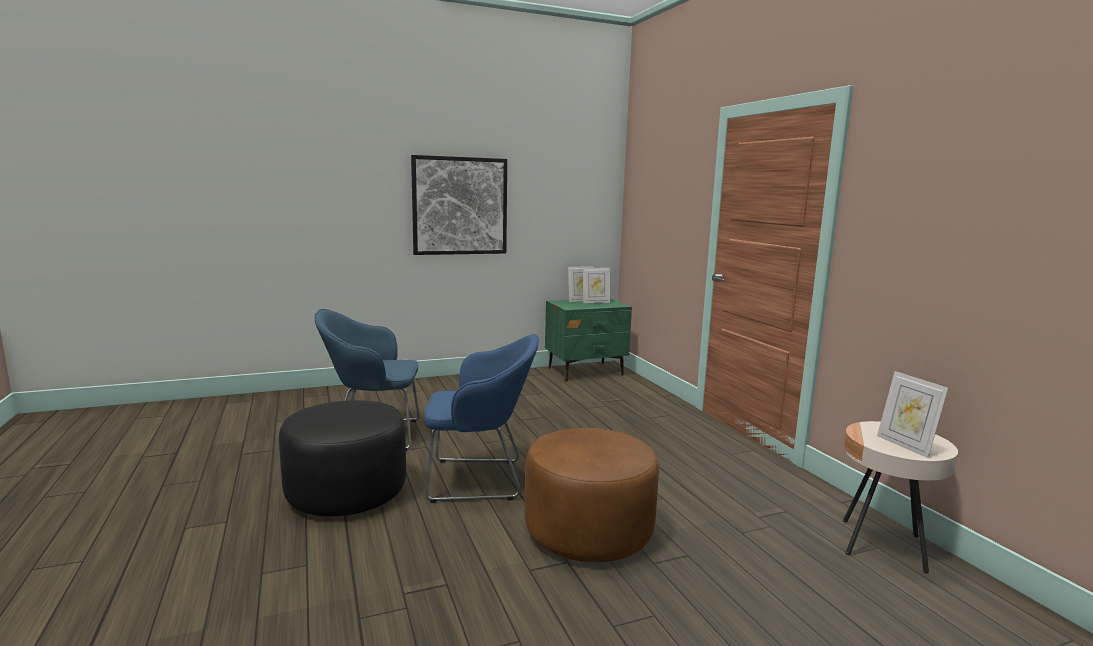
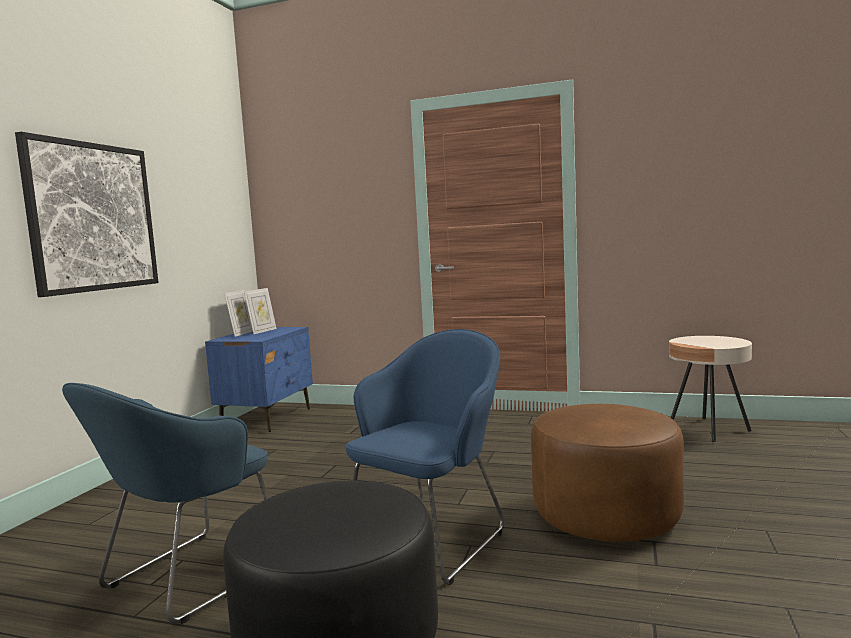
camera: 50 degrees left, 5 degrees down
green nightstand [545,299,632,381] -> blue nightstand [205,327,313,432]
picture frame [877,371,948,458] -> none

